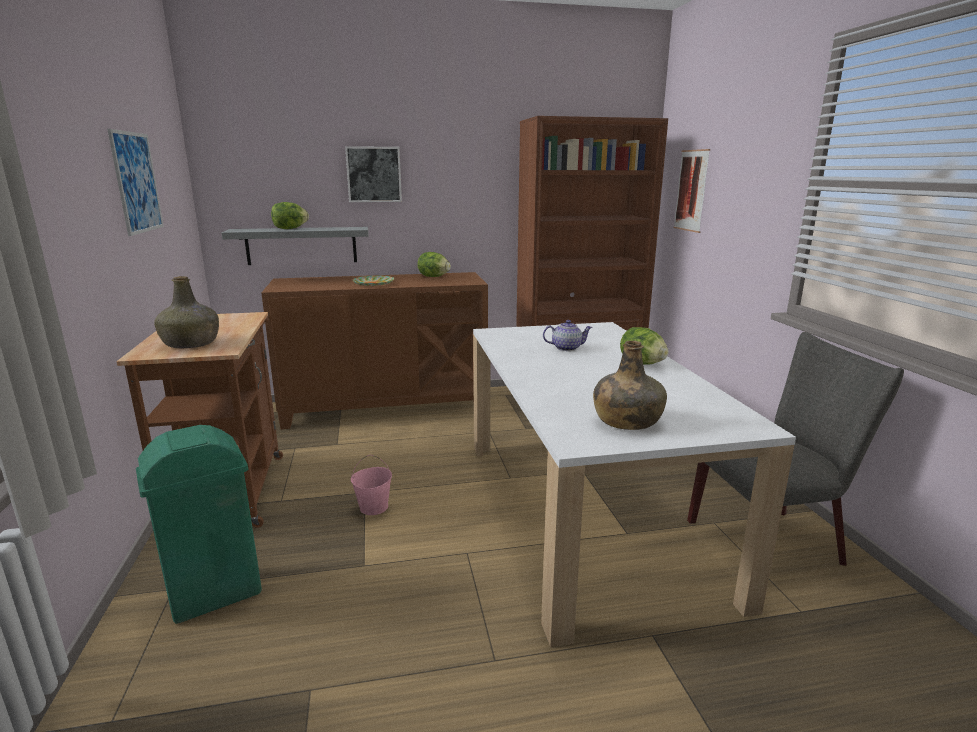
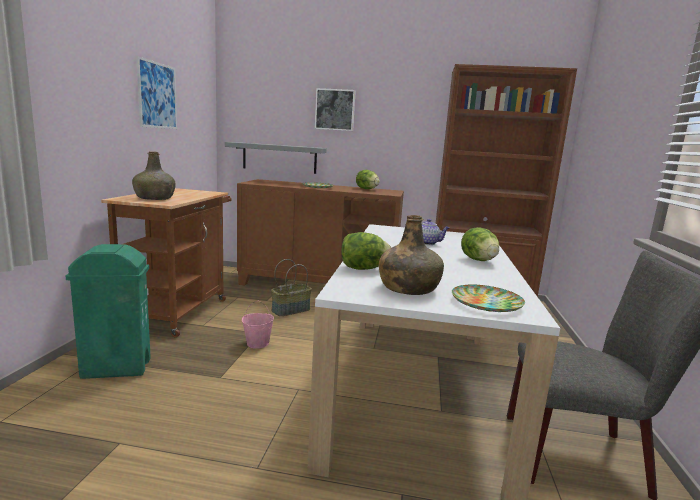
camera: 20 degrees right, 5 degrees down
lettuce [271,202,309,229] -> lettuce moved to [342,232,392,270]
picture [674,149,710,233] -> none
none -> basket [271,259,312,316]
none -> plate [452,285,525,312]

